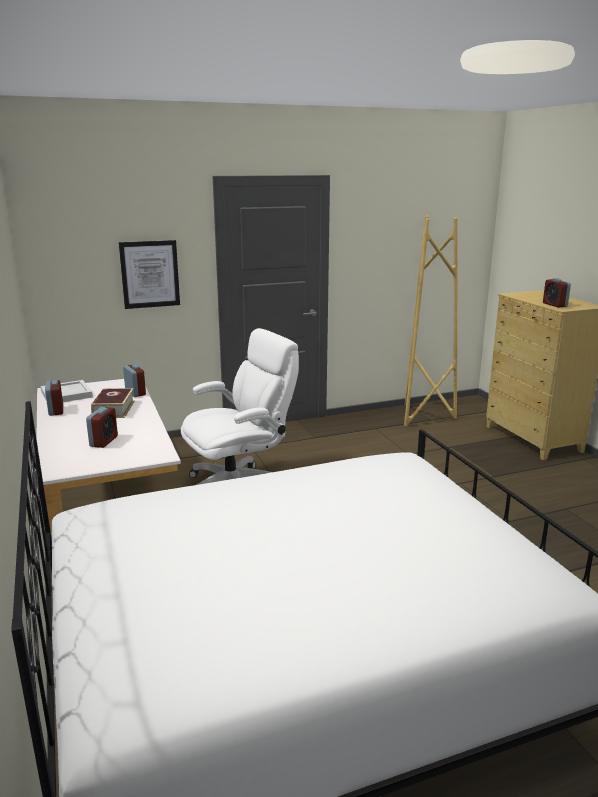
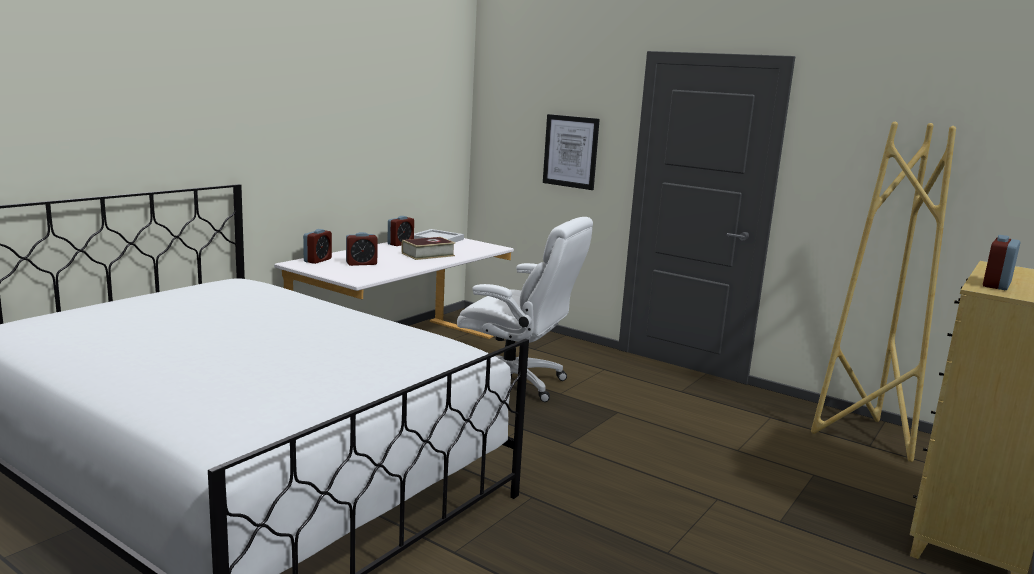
camera: 55 degrees right, 5 degrees down
alarm clock [123,364,146,397] -> alarm clock moved to [303,229,332,264]

